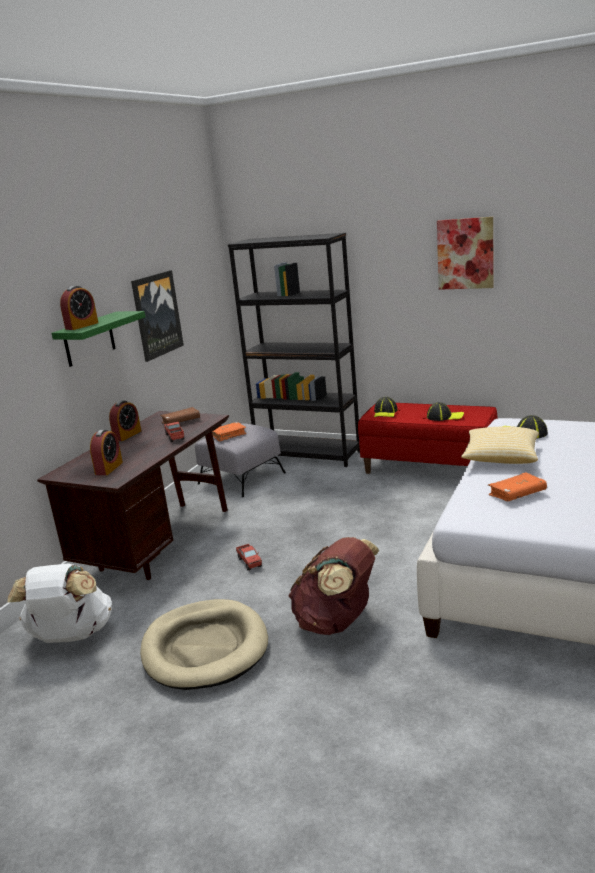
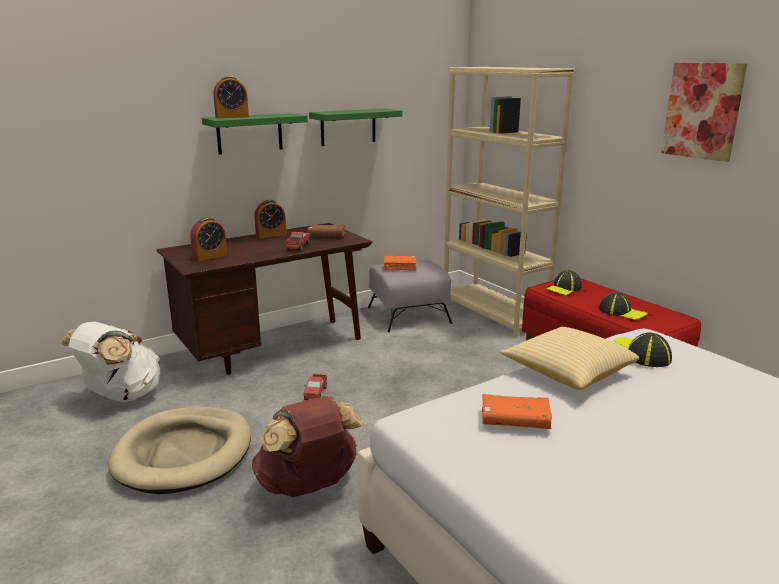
camera: 30 degrees right, 0 degrees up
picture [131,270,184,362] -> green shelf [309,108,402,146]
black bookcase [228,233,360,467] -> beige bookcase [443,67,575,338]

